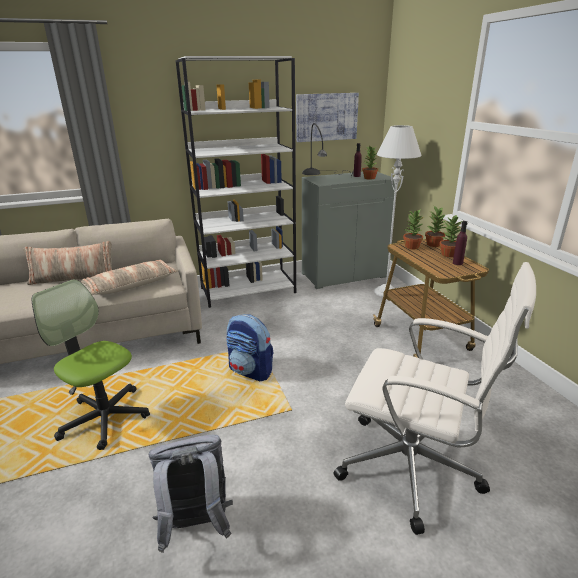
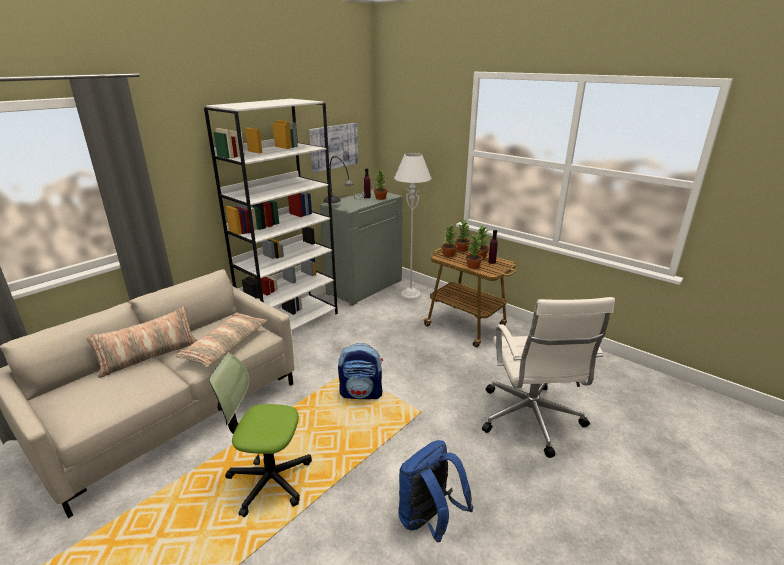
camera: 30 degrees left, 0 degrees up
grey backpack [149,435,233,553] -> blue backpack [398,440,473,542]
white office chair [334,262,536,535] -> white office chair turned 90 degrees clockwise [482,297,615,458]
none -> potted plant [466,235,483,269]

